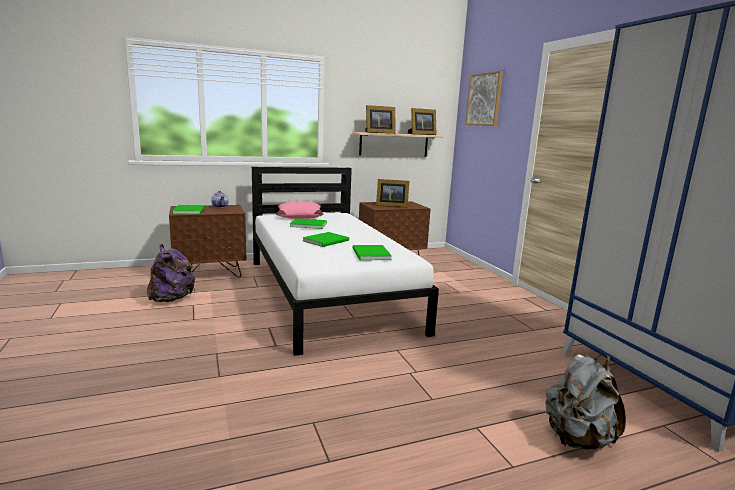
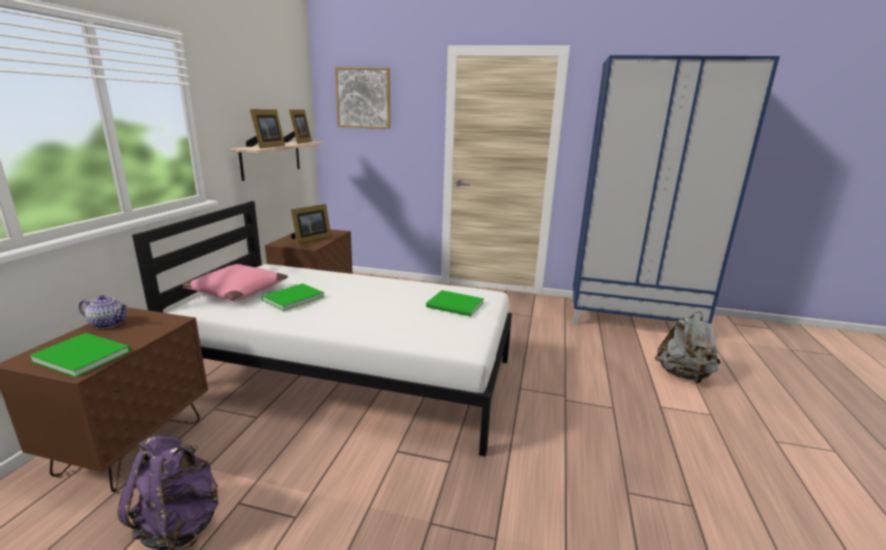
camera: 55 degrees left, 5 degrees up
green book [302,232,349,247] -> none

